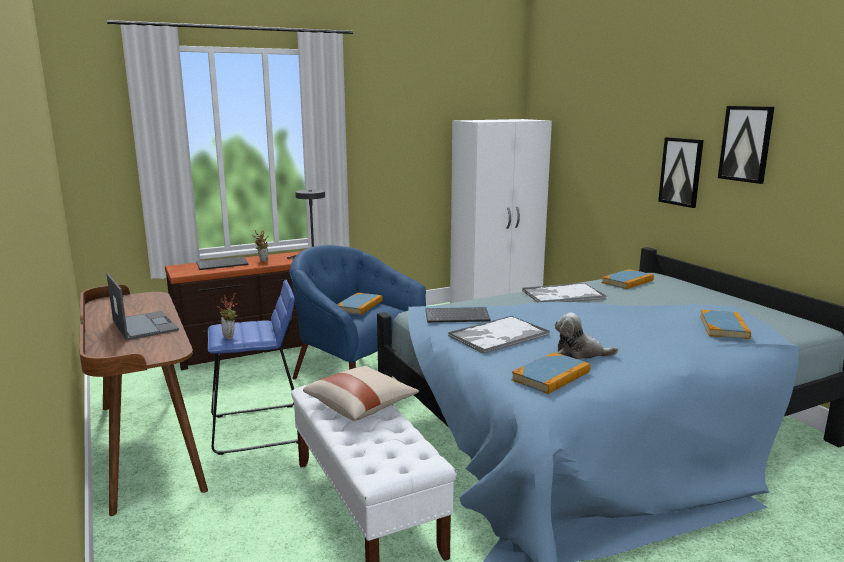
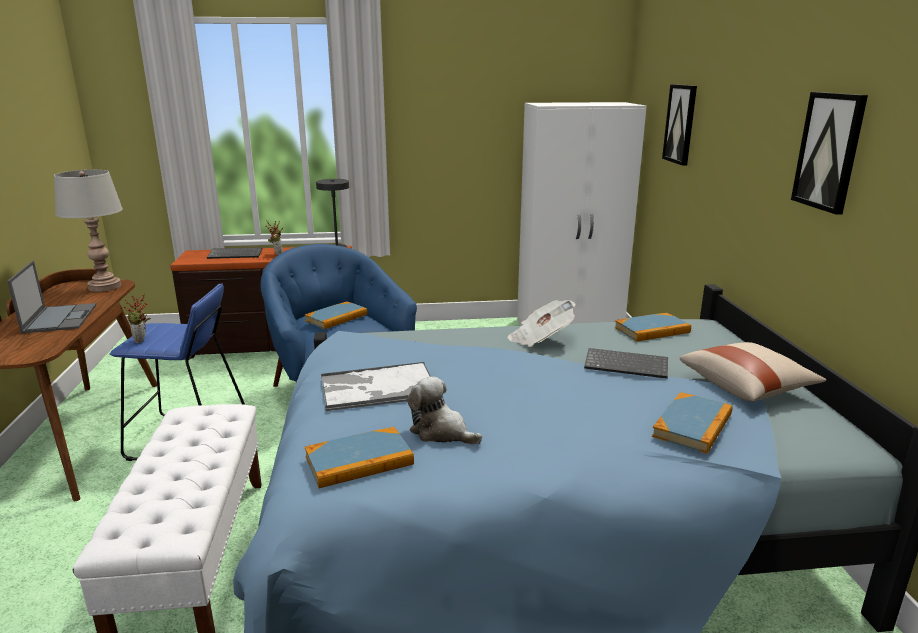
camera: 20 degrees right, 5 degrees up
beige pillow [303,366,419,421] -> beige pillow moved to [680,342,826,402]
keyboard [425,307,491,323] -> keyboard moved to [584,348,668,379]
tray [522,283,606,303] -> newspaper [507,300,576,347]
picture [658,137,704,208] -> picture moved to [662,84,697,166]
none -> grey table lamp [54,170,123,292]

